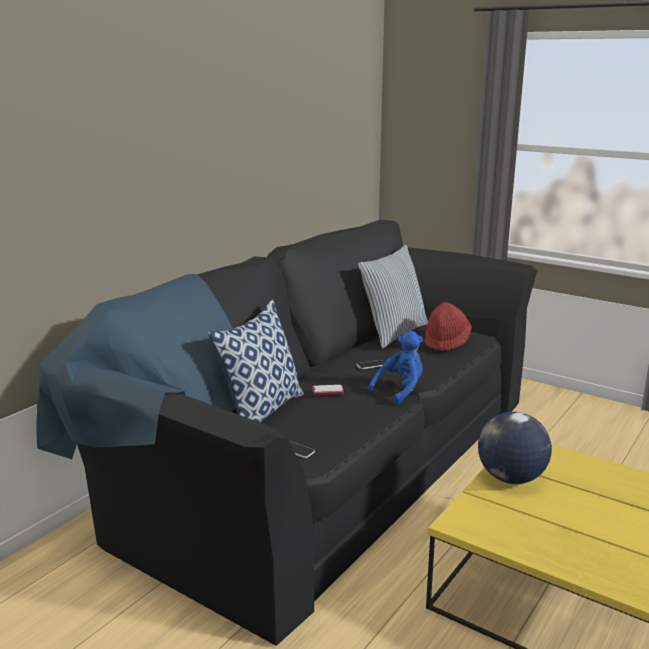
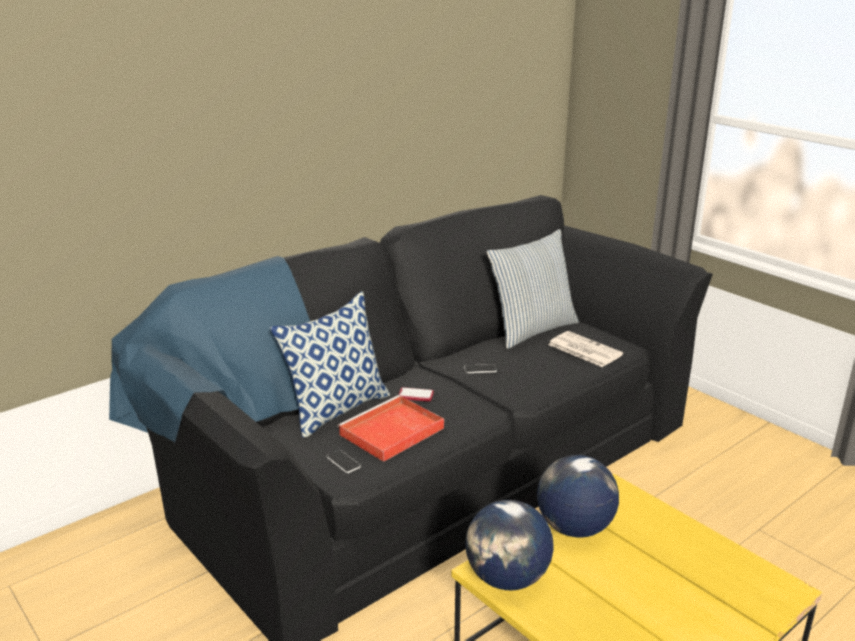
camera: 15 degrees right, 5 degrees up
blue plush toy [368,331,423,405] -> none
red hat [425,302,472,351] -> newspaper [548,331,623,367]
none -> red tray [337,395,444,462]
none -> globe [465,500,554,590]

